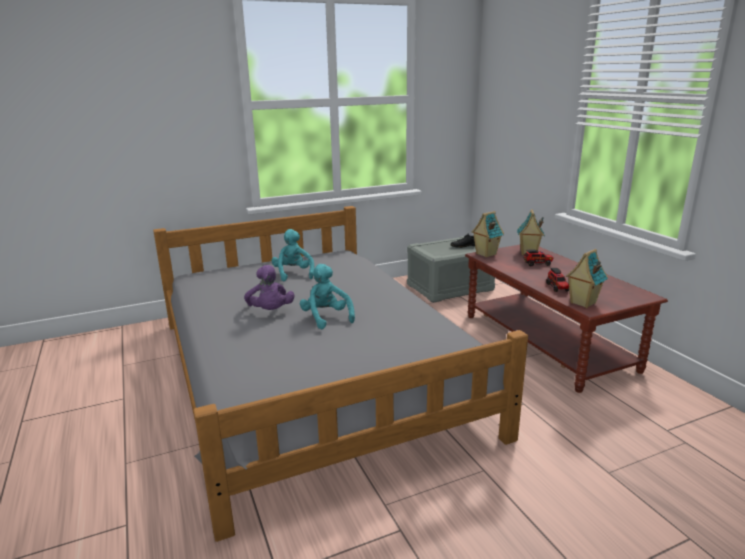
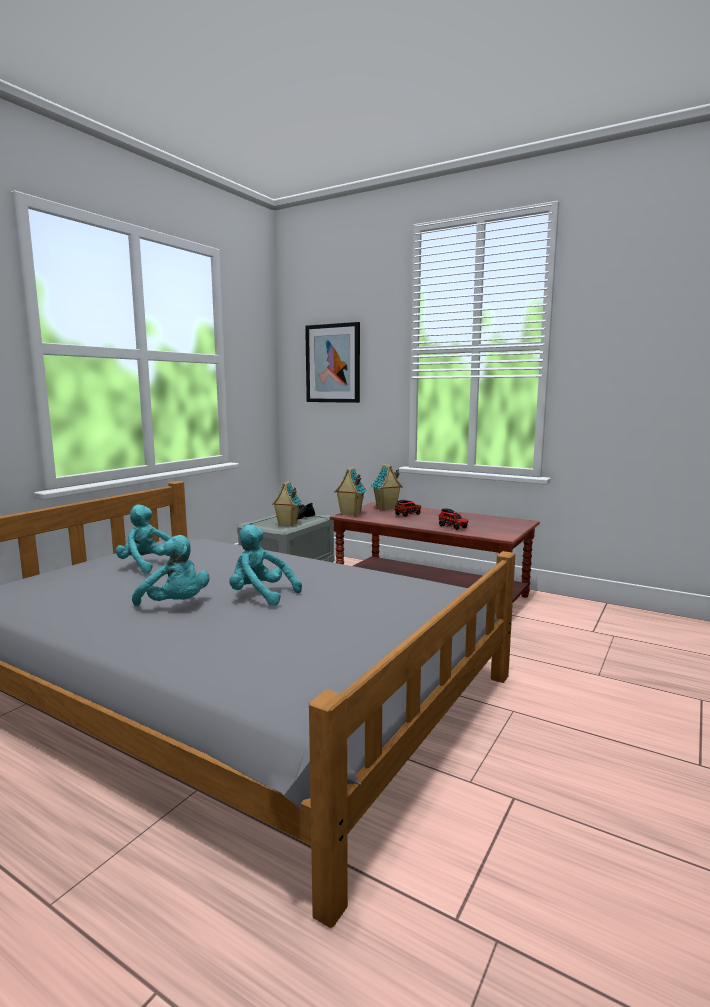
camera: 35 degrees left, 10 degrees down
purple plush toy [244,265,295,310] -> turquoise plush toy [132,535,209,606]
toy house [566,249,608,308] -> toy house moved to [272,481,302,527]
none -> picture [305,322,360,403]

